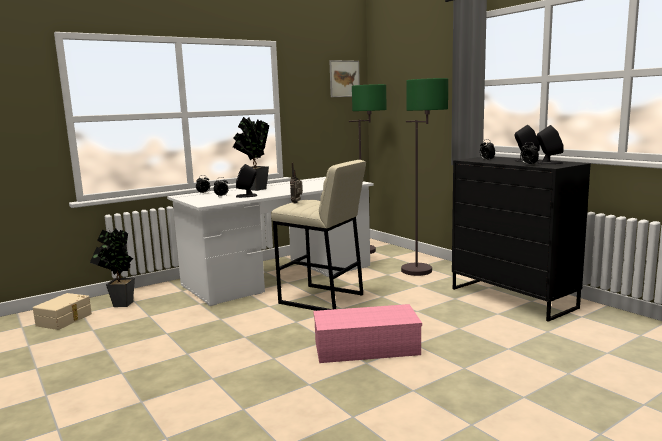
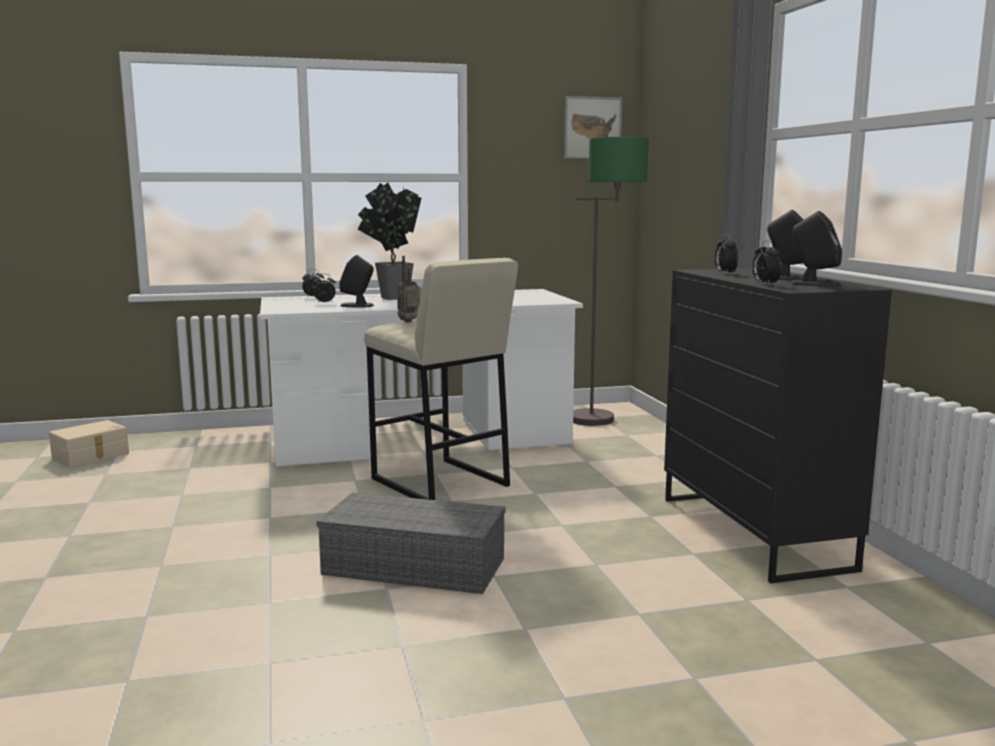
camera: 20 degrees right, 0 degrees up
potted plant [90,229,135,307] -> none
pink storage box [313,304,422,363] -> grey storage box [316,492,506,594]
green floor lamp [401,78,448,276] -> none

